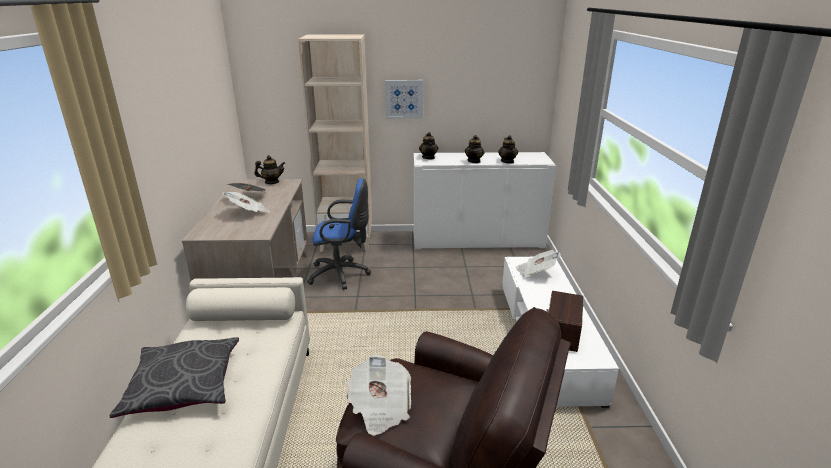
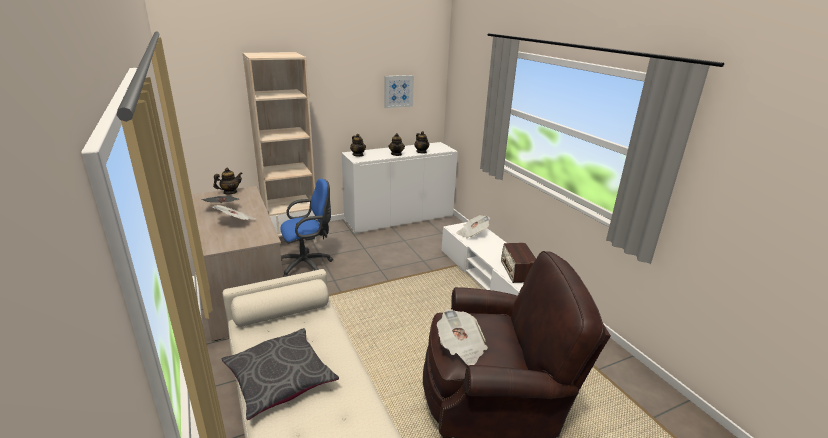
camera: 25 degrees left, 0 degrees up
picture [385,80,423,119] -> picture moved to [384,75,414,108]

